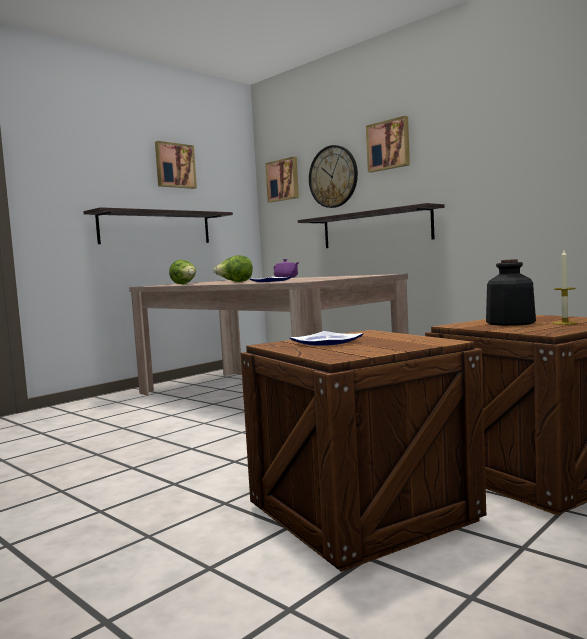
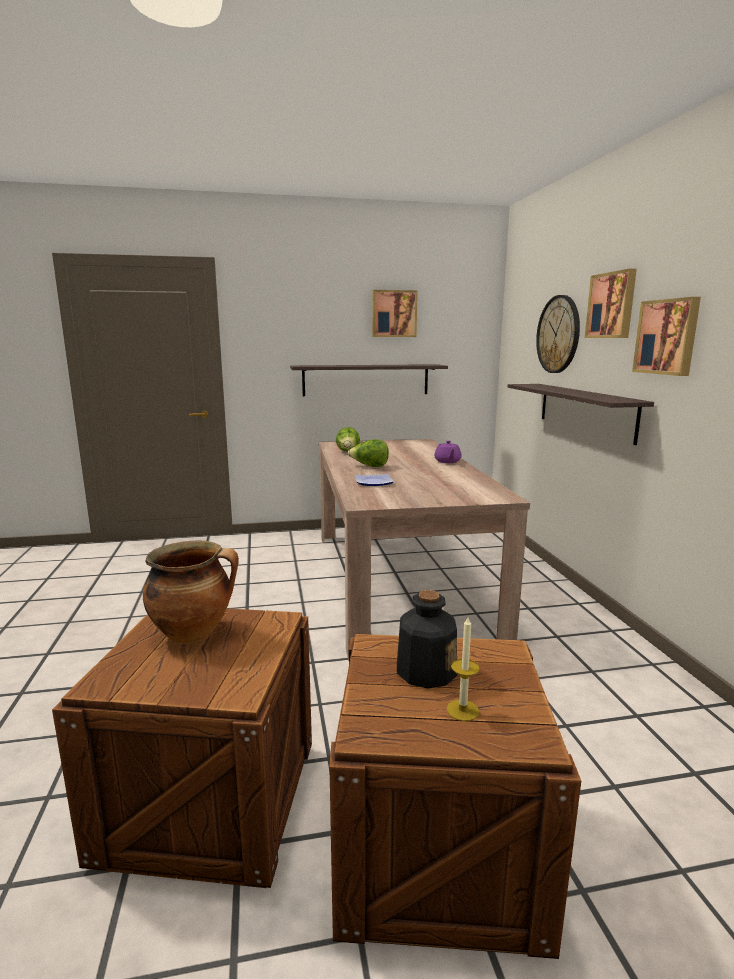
camera: 35 degrees right, 10 degrees up
picture [265,157,299,203] -> picture moved to [632,297,701,376]
plate [290,331,363,346] -> cooking pot [143,541,239,644]

